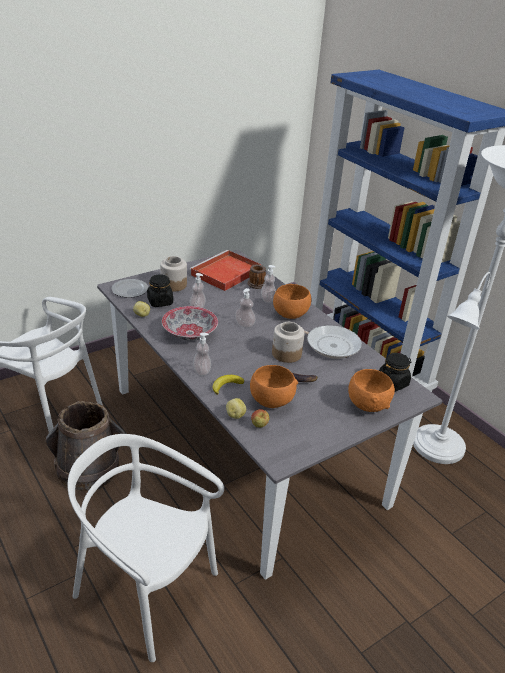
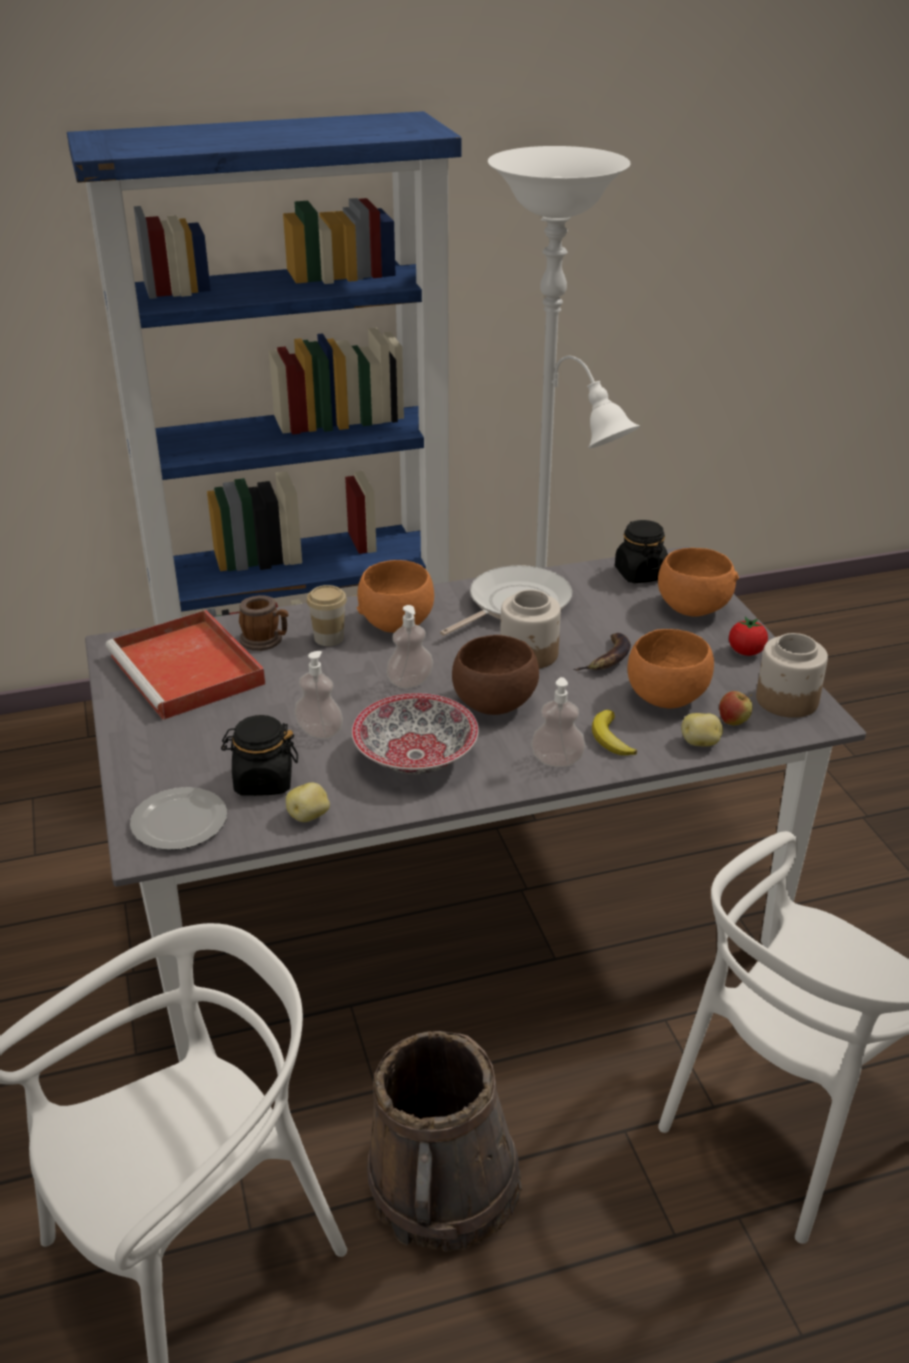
camera: 70 degrees left, 0 degrees up
jar [160,256,187,292] -> jar moved to [756,633,828,718]
soap dispenser [261,265,276,303] -> cup [307,585,347,646]
none -> brown bowl [452,635,539,715]
none -> tomato [729,617,768,656]

